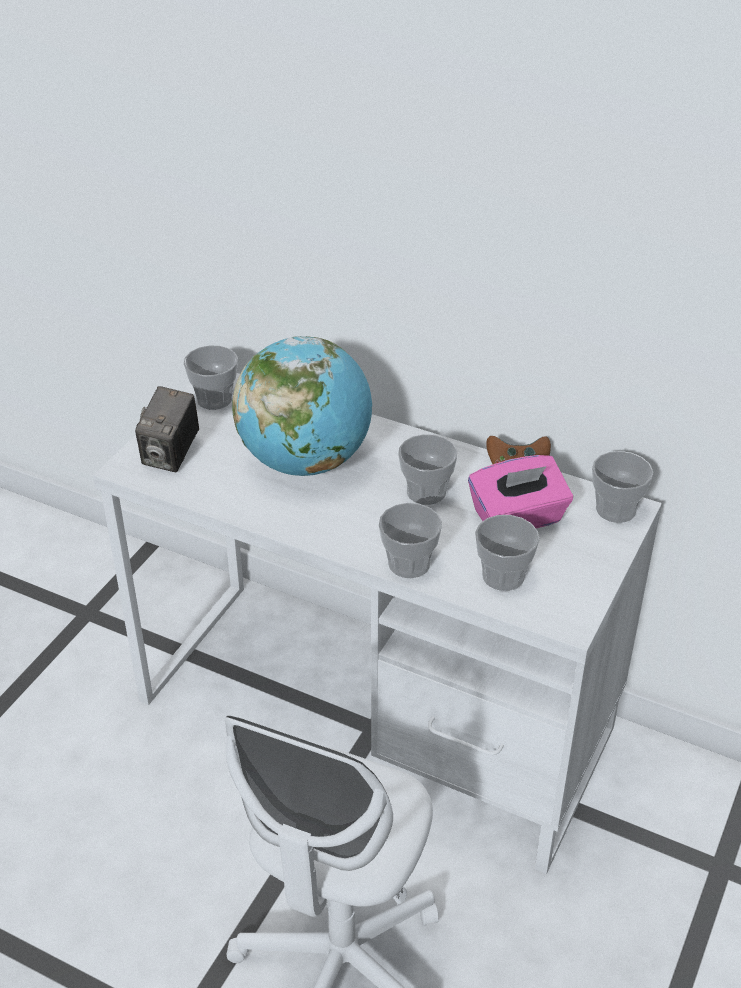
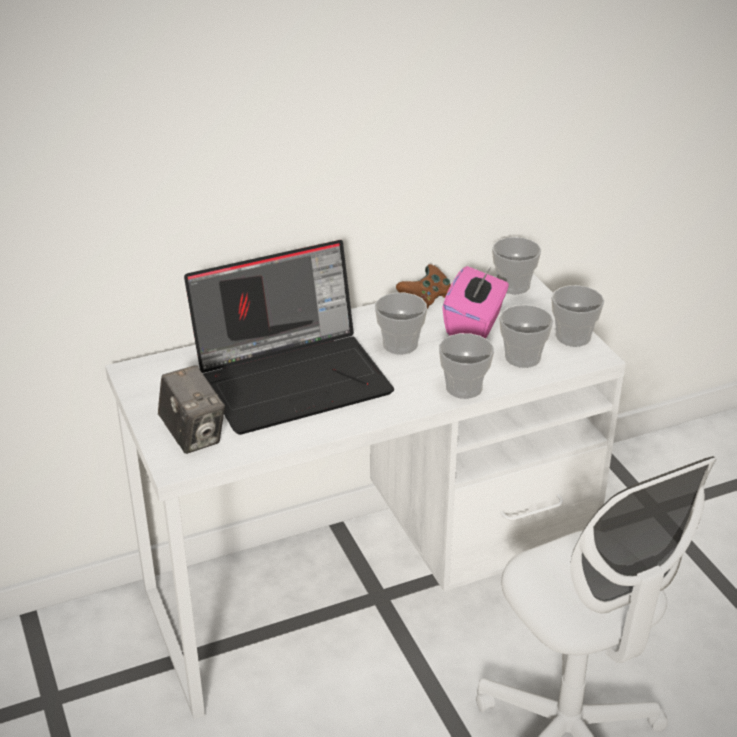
camera: 50 degrees left, 5 degrees down
cup [183,346,238,410] -> cup moved to [551,285,604,347]
globe [232,336,372,476] -> laptop [184,240,394,435]

